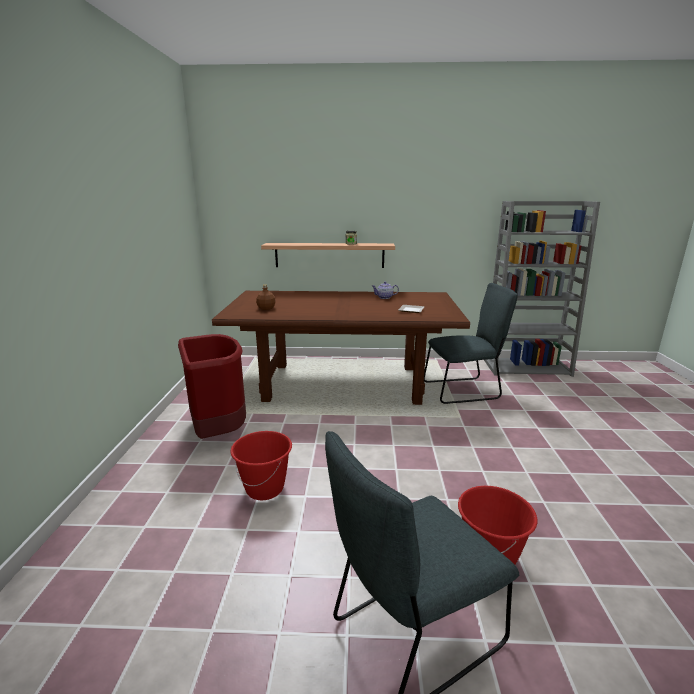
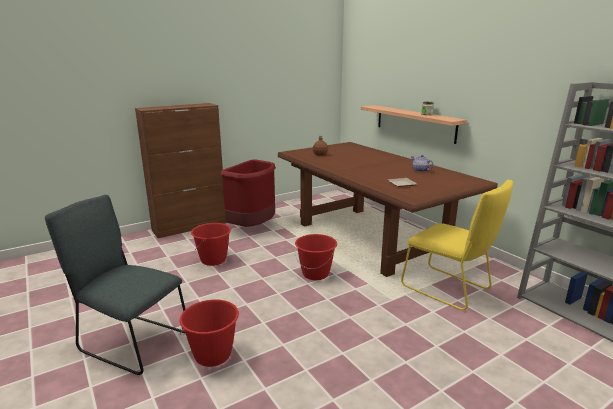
camera: 55 degrees right, 0 degrees up
grey chair [424,283,518,404] -> yellow chair [401,180,513,310]
none -> brown cabinet [135,103,227,238]
none -> red bucket [295,234,337,280]

